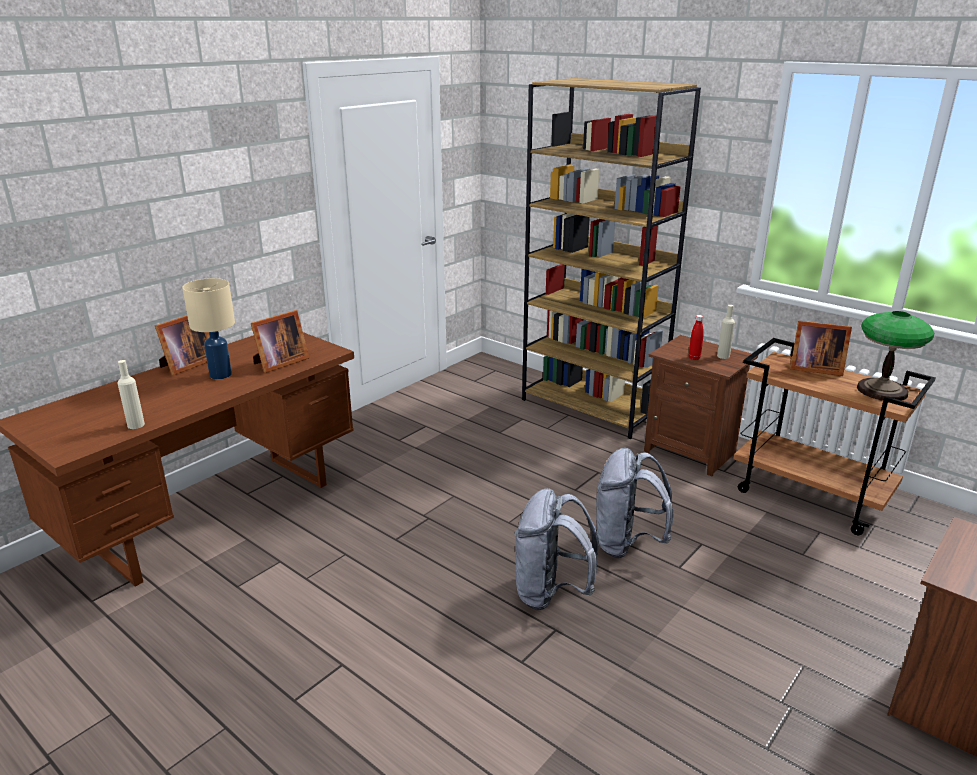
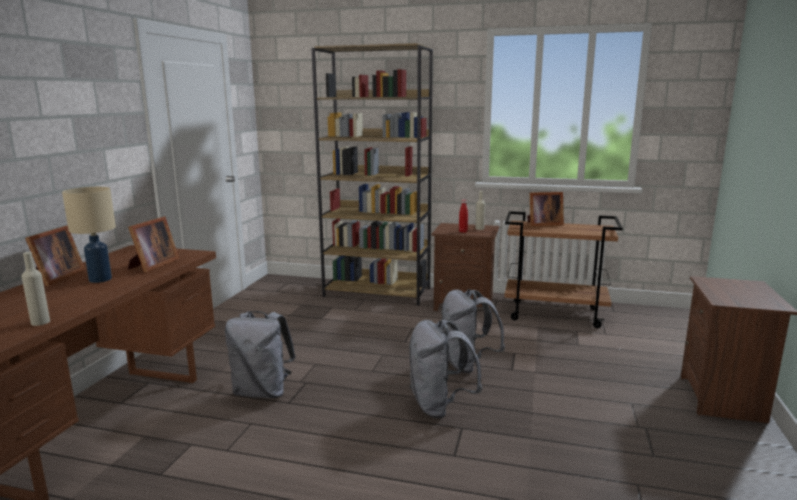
camera: 25 degrees left, 10 degrees down
table lamp [857,311,934,401] -> none
none -> grey backpack [225,311,296,398]

